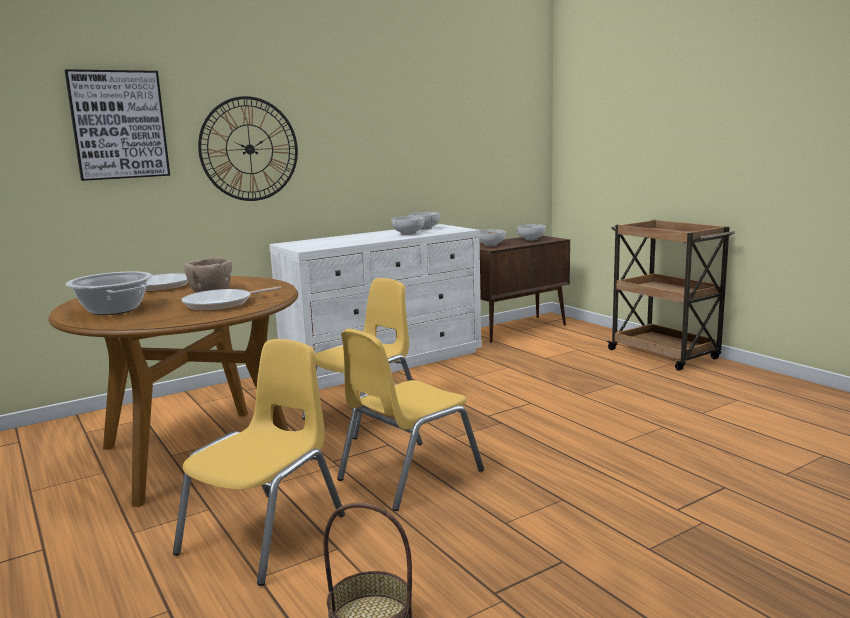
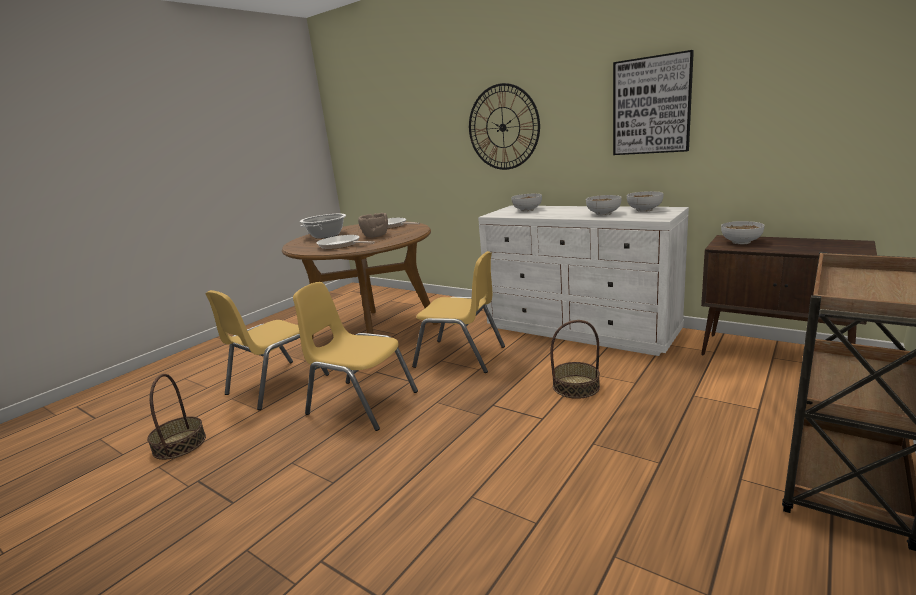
camera: 70 degrees right, 5 degrees up
picture [65,69,170,181] -> picture moved to [613,50,694,155]
yellow chair [173,339,345,586] -> yellow chair turned 120 degrees clockwise [206,290,329,410]
bowl [517,224,546,241] -> bowl moved to [511,194,542,212]
none -> basket [550,320,600,399]

